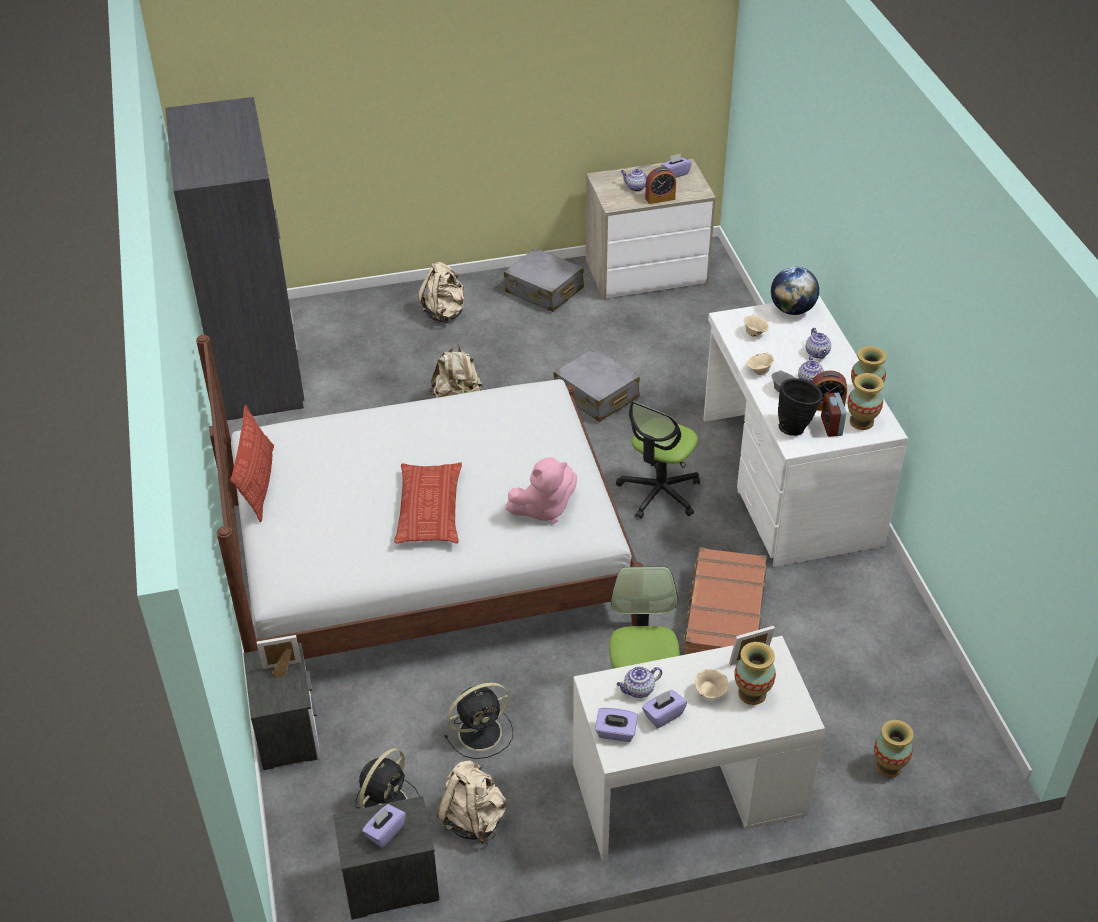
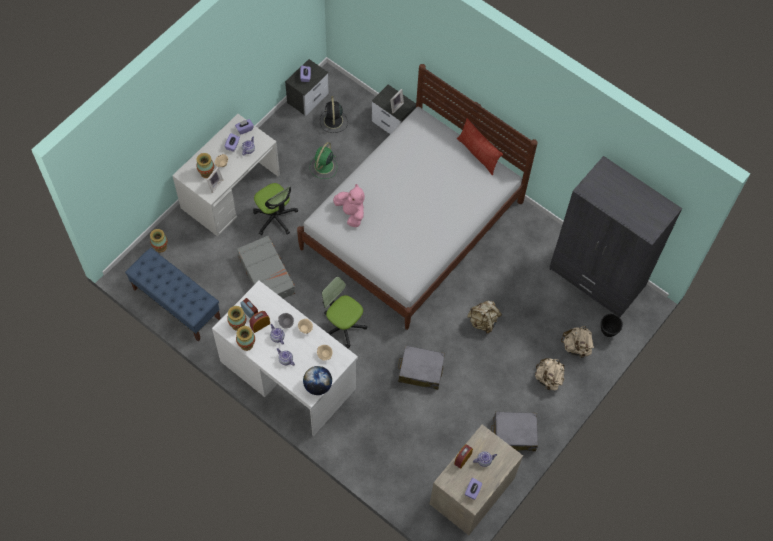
camera: 140 degrees right, 20 degrees up
pillow [394,462,462,544] -> none
beige backpack [437,760,506,844] -> beige backpack moved to [561,326,594,359]
black fan [444,683,513,759] -> green fan [309,142,337,179]
pink plush toy [506,457,577,524] -> pink plush toy turned 120 degrees clockwise [333,184,365,227]
office chair [616,401,700,519] -> office chair turned 45 degrees counterclockwise [322,277,367,348]
brown suitcase [679,547,767,655] -> grey suitcase [237,236,295,299]
black vase [778,378,823,436] -> black vase moved to [601,314,623,337]
none -> blue bench [125,248,221,341]

